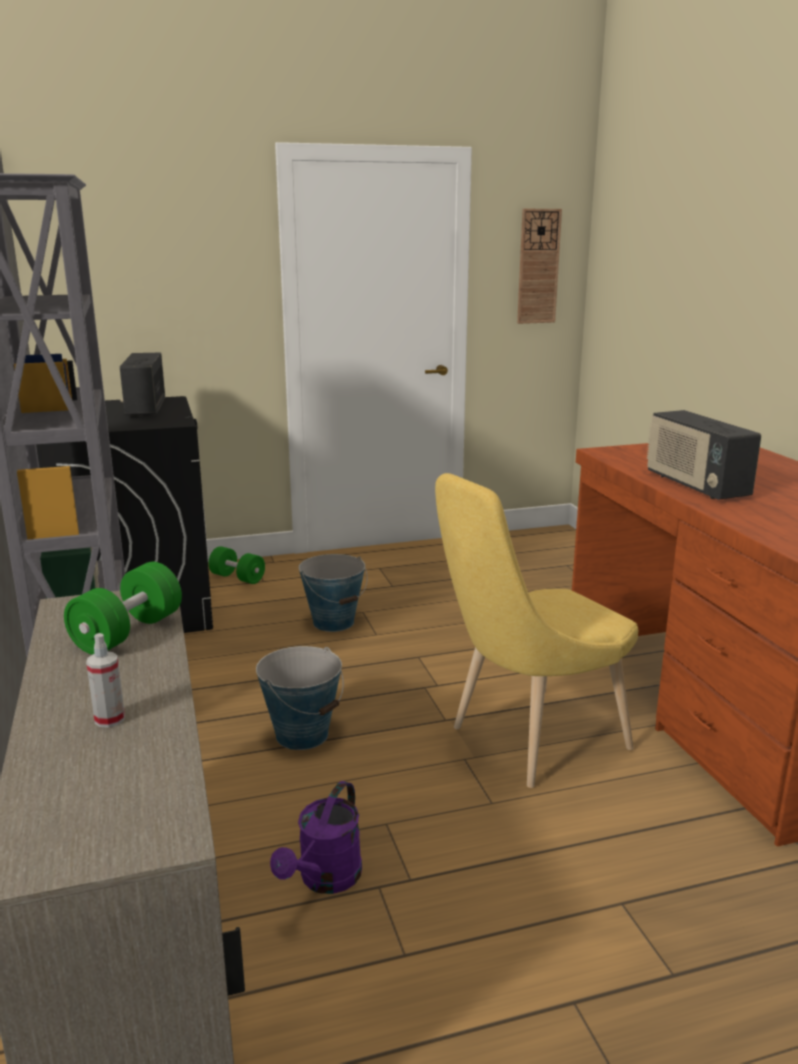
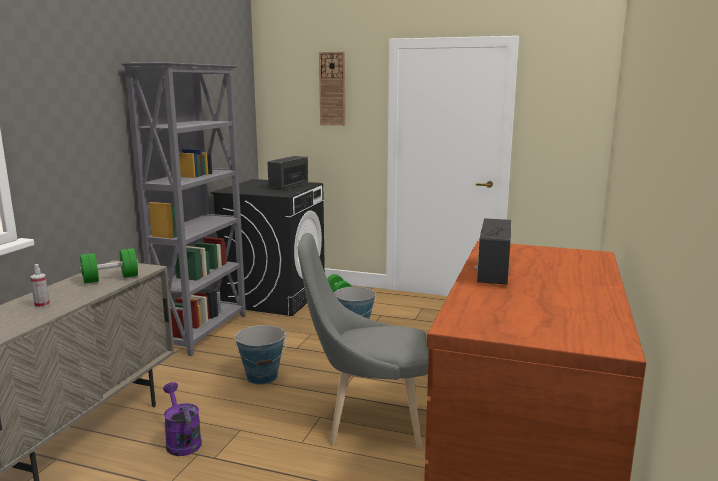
camera: 35 degrees right, 5 degrees down
purple watering can [270,781,362,894] -> purple watering can turned 90 degrees clockwise [163,382,202,456]
yellow chair [435,473,638,788] -> grey chair [298,233,429,449]
wall clock [517,209,562,324] -> wall clock moved to [319,52,345,126]

